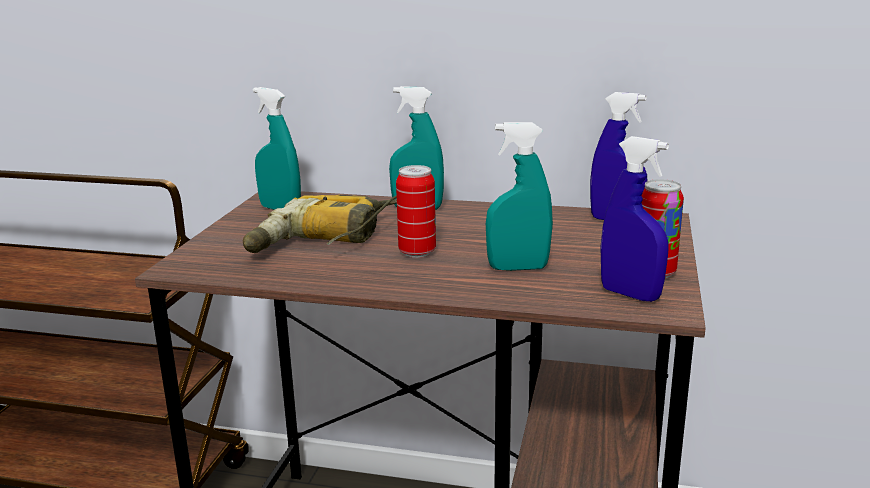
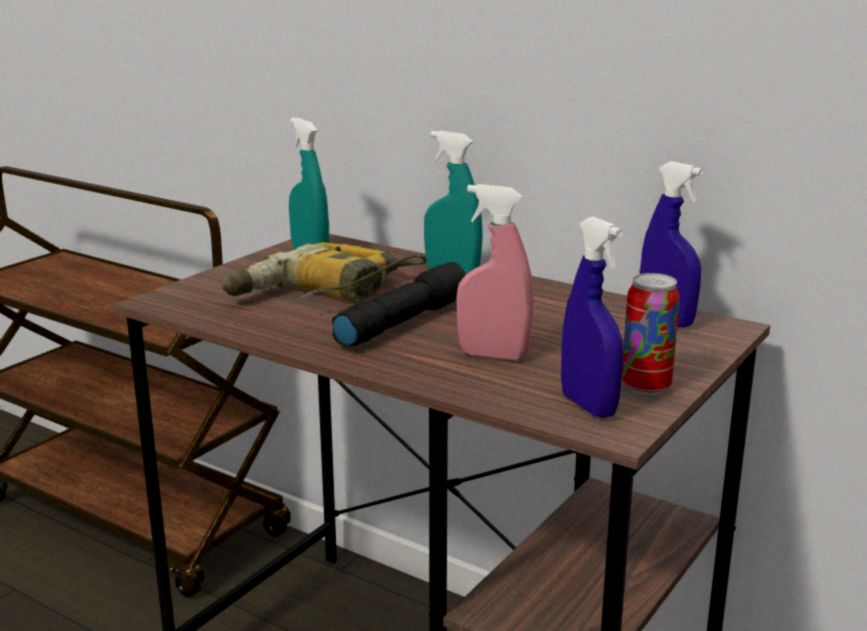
camera: 20 degrees right, 0 degrees up
can [396,165,436,258] -> black flashlight [332,262,466,347]
turquoise spray bottle [486,122,553,271] -> pink spray bottle [456,184,534,361]

